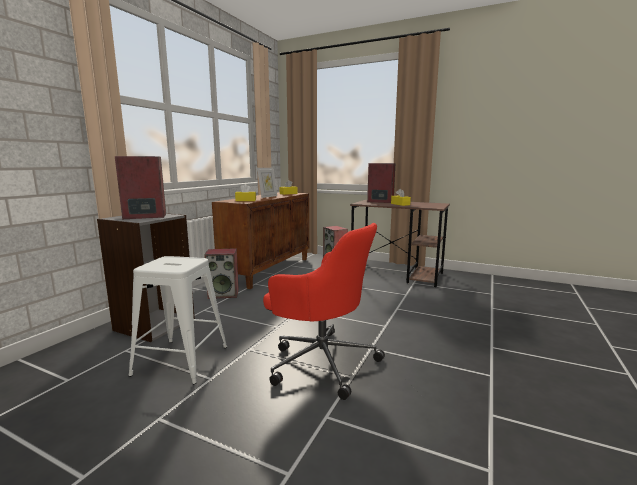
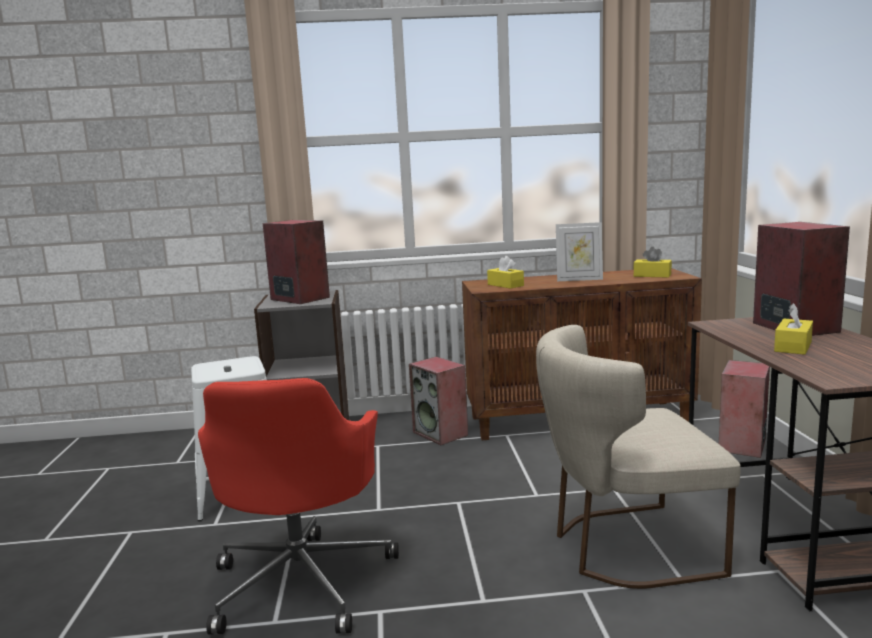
camera: 60 degrees right, 0 degrees up
none -> beige chair [536,325,741,589]

